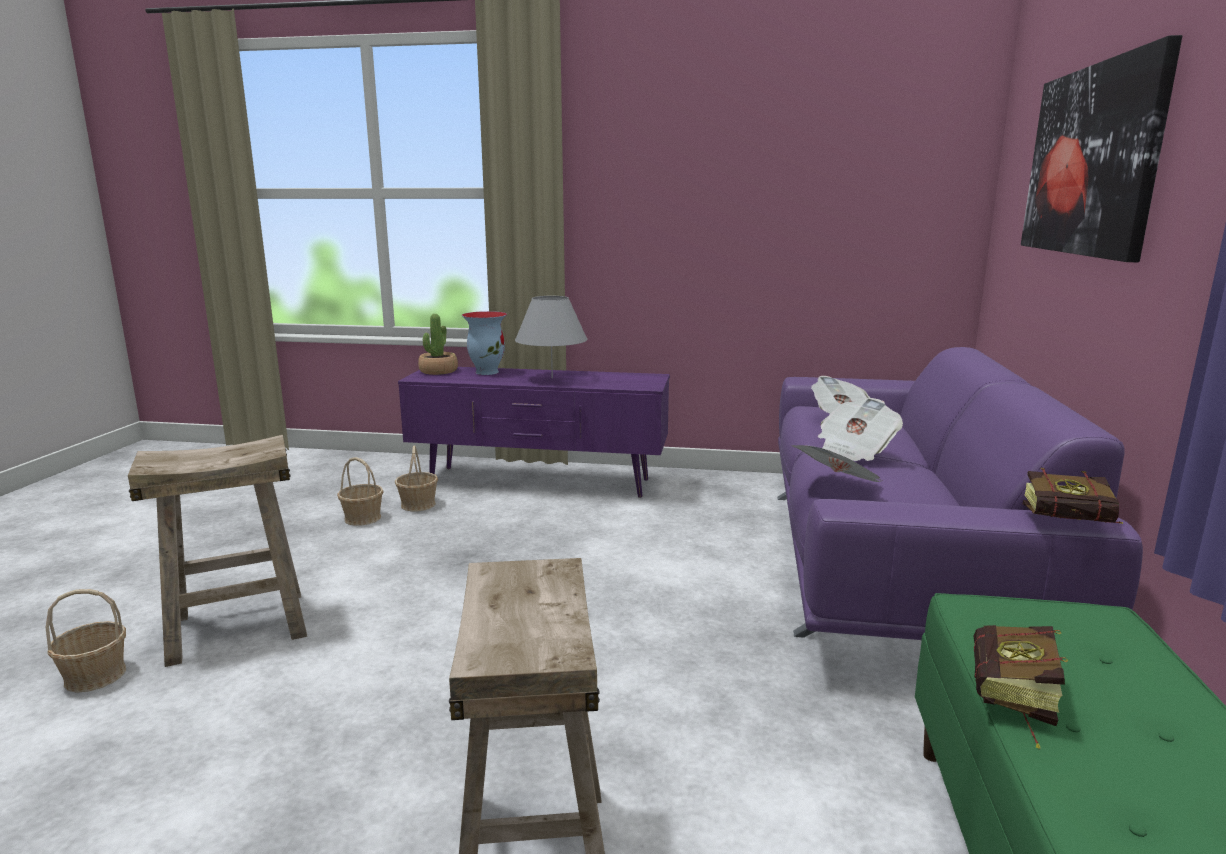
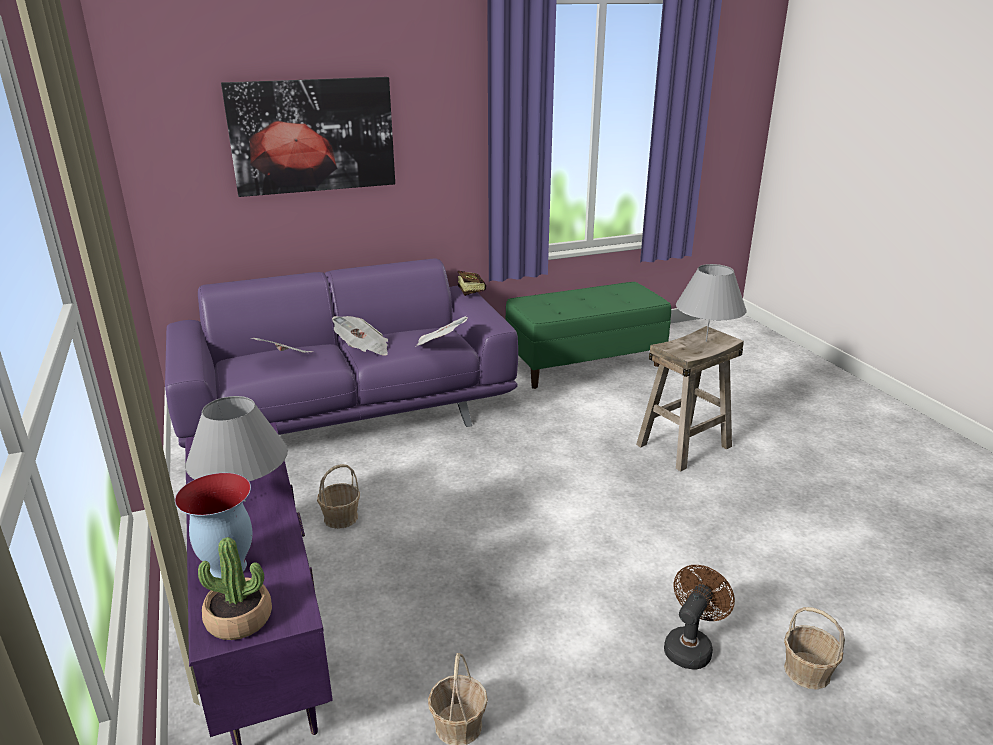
camera: 120 degrees left, 10 degrees up
beige stool [128,435,307,667] -> brown fan [664,565,735,669]
basket [395,446,438,511] -> basket moved to [317,464,360,529]
book [973,625,1068,749] -> none
none -> grey table lamp [676,264,747,342]

